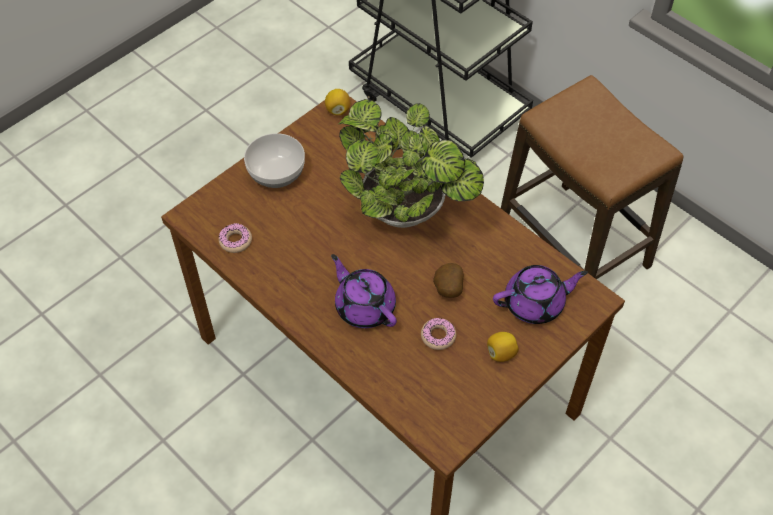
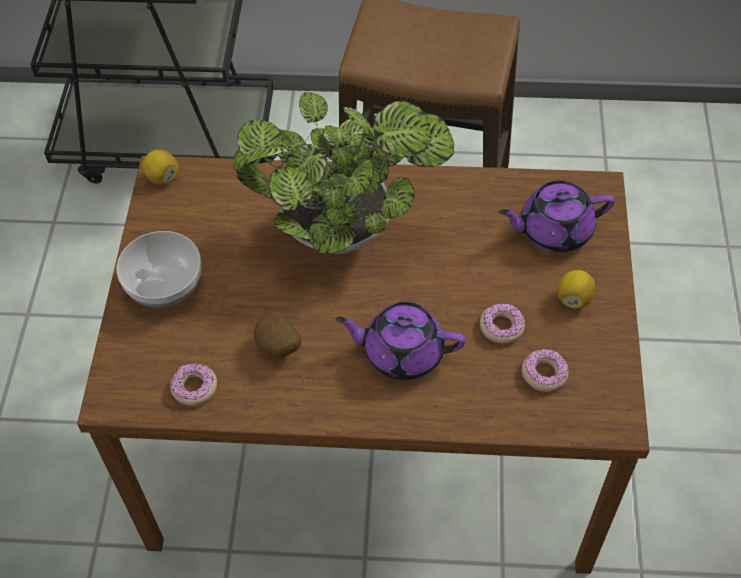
camera: 40 degrees left, 0 degrees up
potato [433,263,464,298] -> potato moved to [253,312,302,357]
purple teapot [493,265,588,324] -> purple teapot turned 135 degrees counterclockwise [499,181,615,252]
none -> donut [522,348,569,392]

